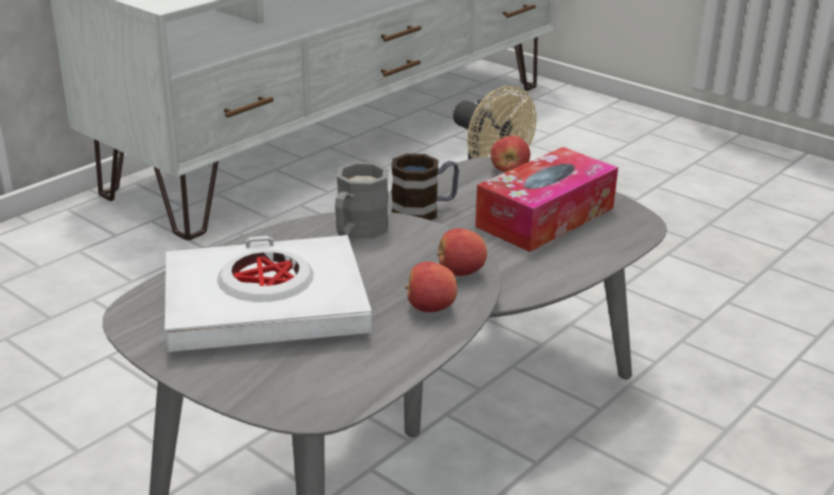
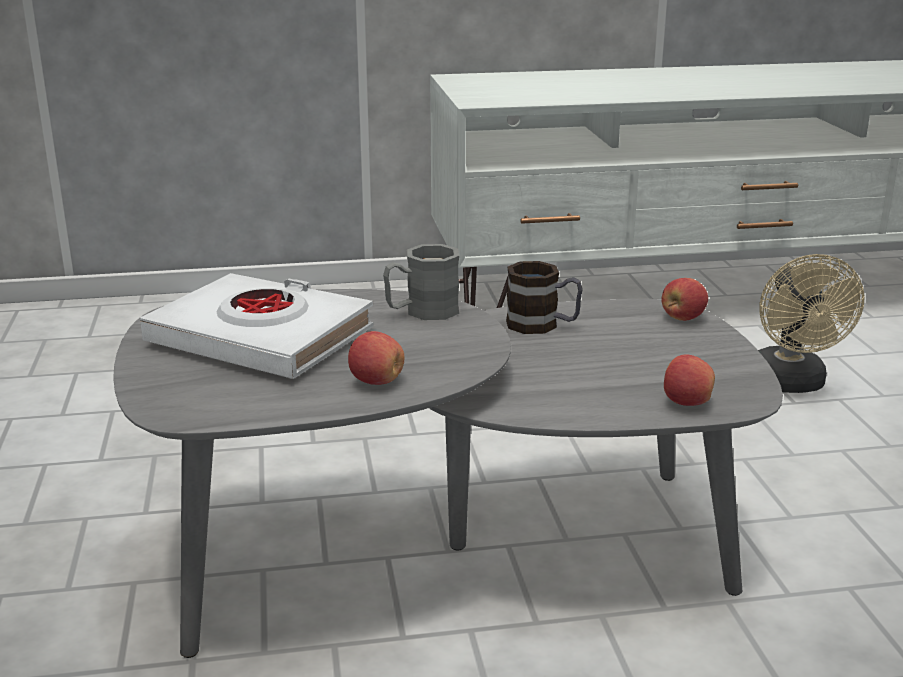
camera: 40 degrees right, 5 degrees down
apple [437,228,487,276] -> apple moved to [664,354,715,406]
tissue box [475,147,618,252] -> none

